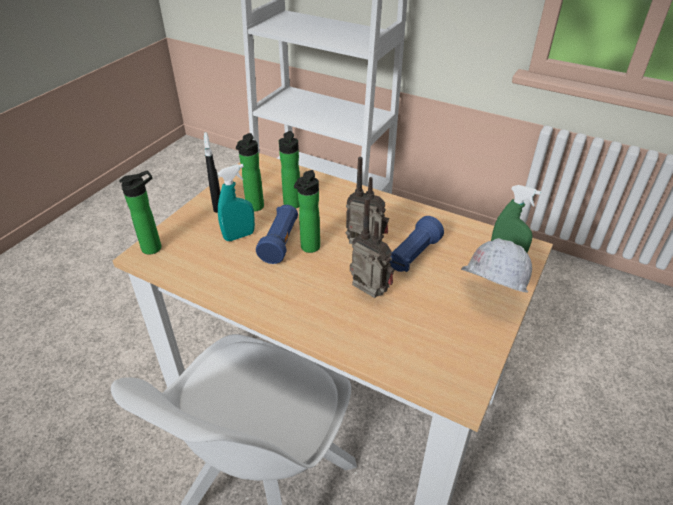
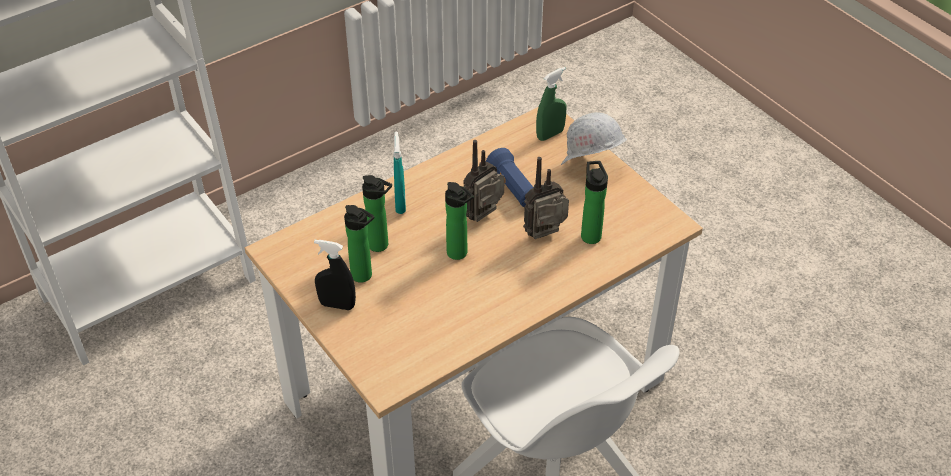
camera: 65 degrees left, 5 degrees up
bottle [119,170,161,255] -> bottle moved to [581,161,608,244]
turquoise spray bottle [217,164,255,241] -> turquoise spray bottle moved to [394,132,406,214]
blue flashlight [256,205,298,264] -> none

